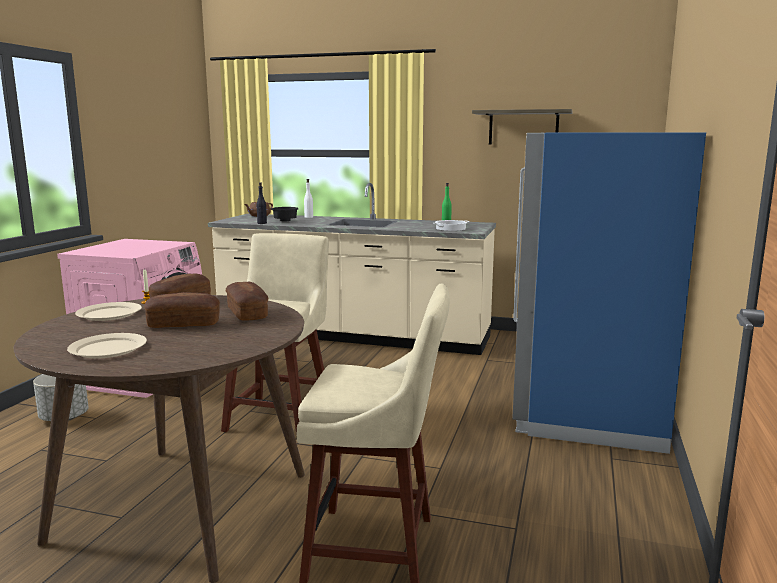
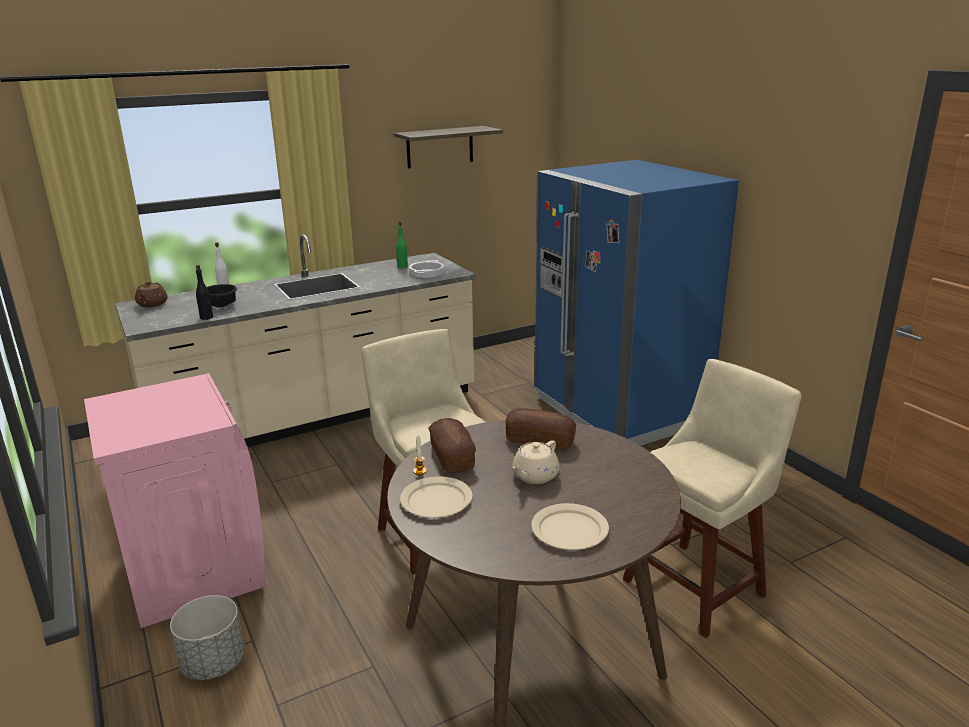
camera: 45 degrees left, 10 degrees up
bread [144,292,220,328] -> beige teapot [512,440,559,484]

